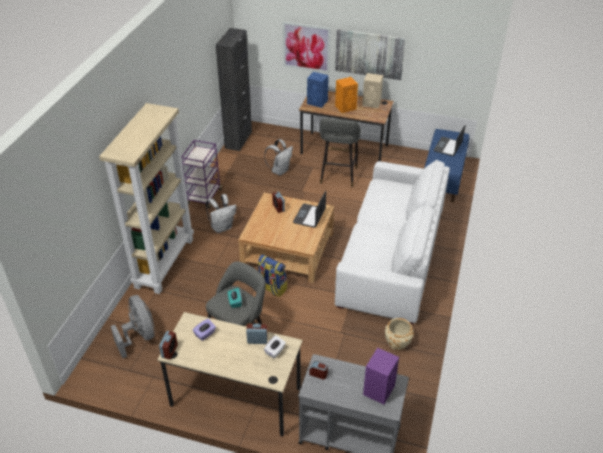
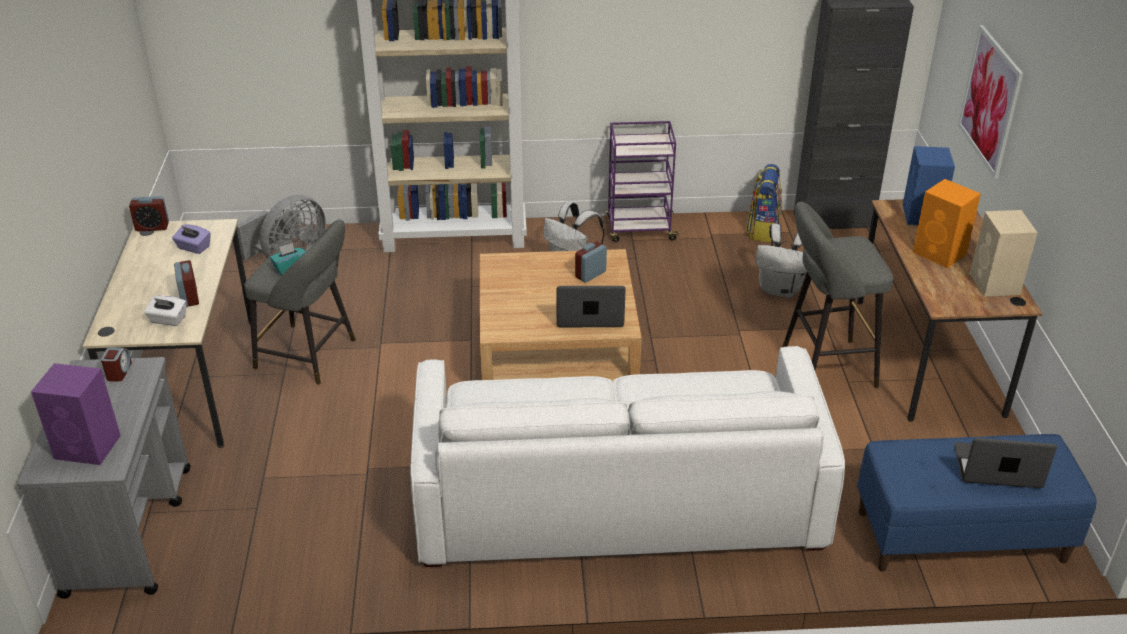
camera: 70 degrees right, 5 degrees down
backpack [258,254,287,297] -> backpack moved to [746,164,782,242]
picture [335,29,406,80] -> none
beige planter [385,318,414,350] -> none

